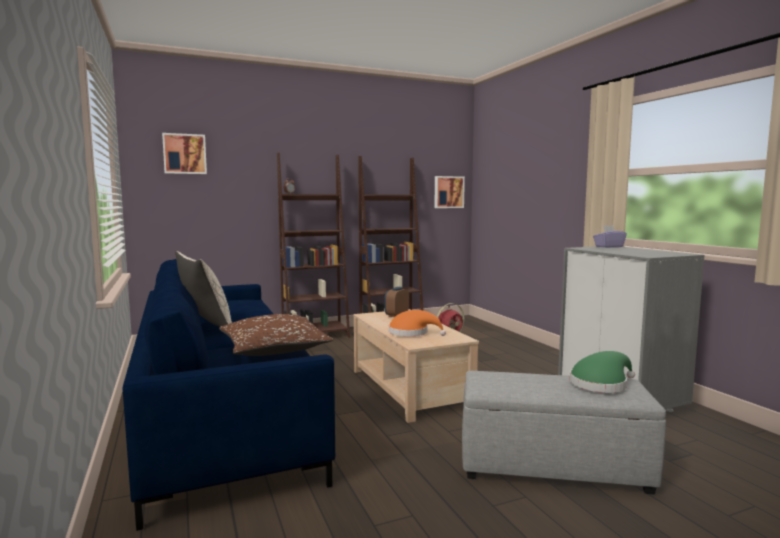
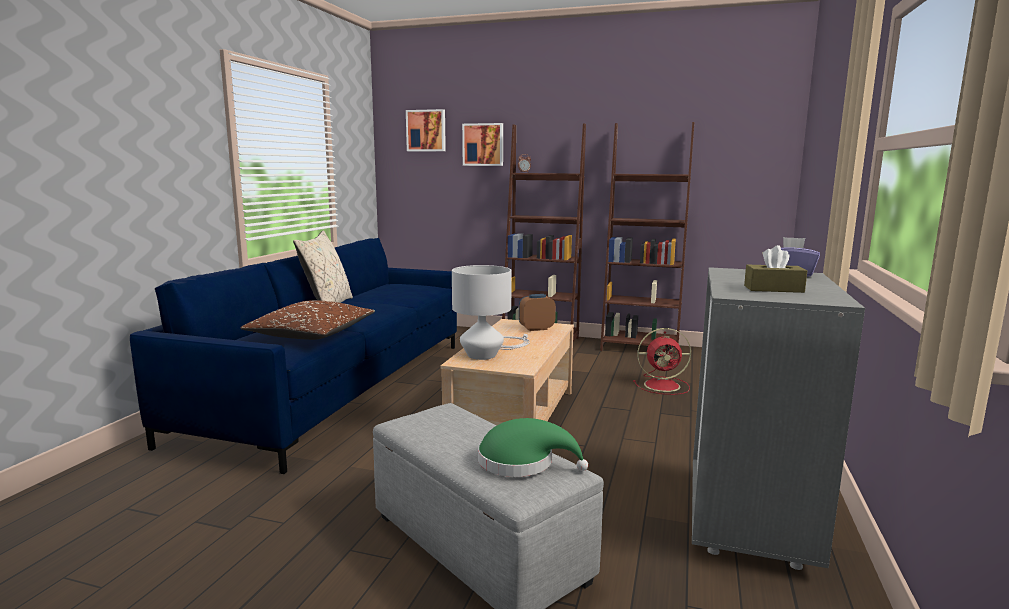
camera: 40 degrees right, 5 degrees up
orange hat [389,310,446,336] -> white table lamp [452,265,530,360]
picture [434,176,465,208] -> picture moved to [462,123,503,166]
none -> brown tissue box [744,245,807,293]

